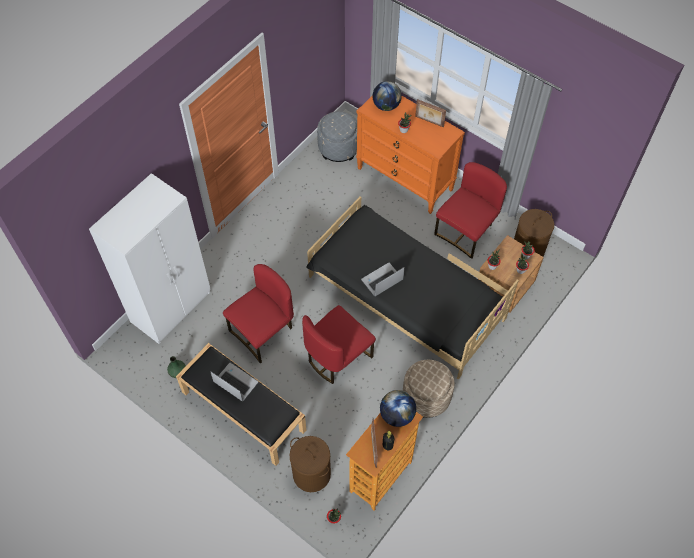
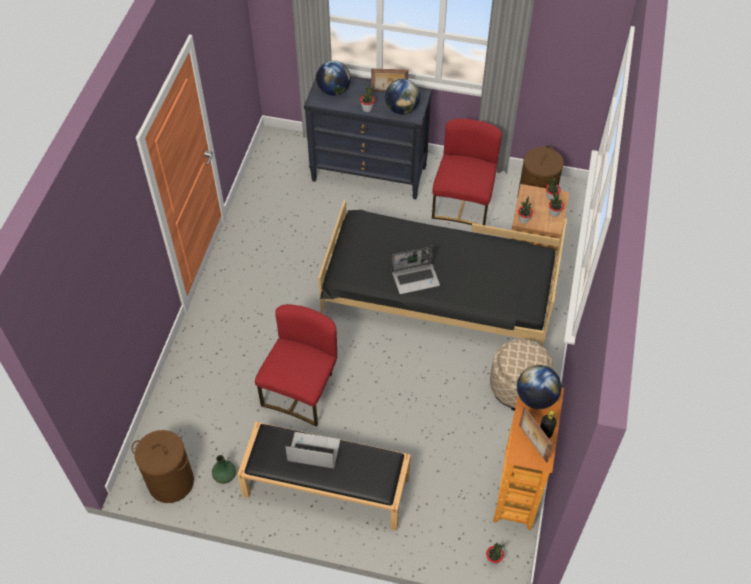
camera: 25 degrees left, 5 degrees down
white wardrobe [89,173,211,344] -> none
brown laundry basket [290,436,331,492] -> brown laundry basket moved to [131,430,194,503]
red chair [302,305,376,384] -> none
grey ottoman [317,111,357,162] -> none
orange dresser [356,95,465,214] -> black dresser [304,71,432,199]
laptop [361,263,405,297] -> laptop turned 135 degrees counterclockwise [392,246,440,294]
none -> globe [385,79,420,115]

